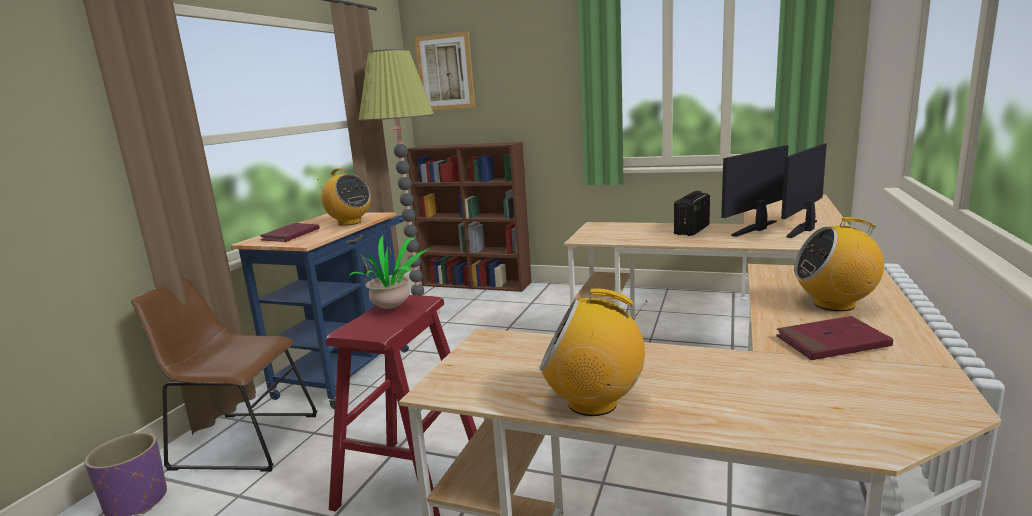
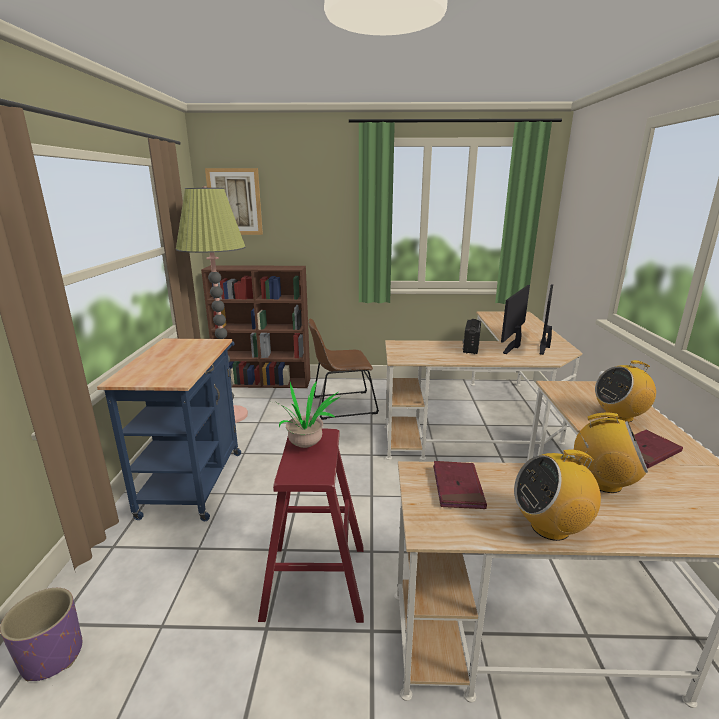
camera: 20 degrees left, 5 degrees up
brown chair [131,278,317,472] -> brown chair moved to [309,318,379,420]
red book [260,223,320,242] -> red book moved to [433,461,487,509]
radio [317,168,371,226] -> radio moved to [574,413,648,493]

